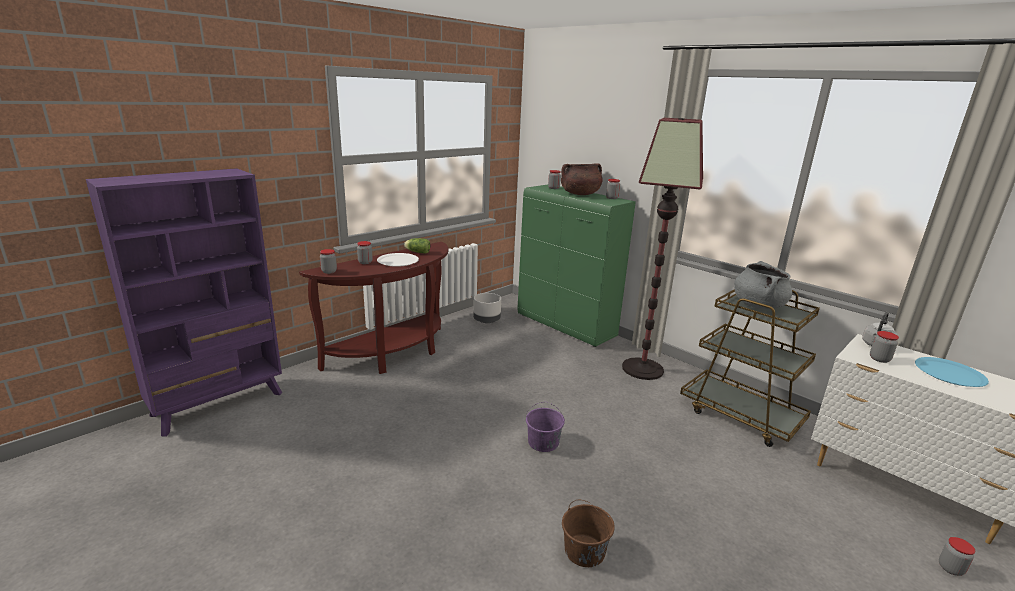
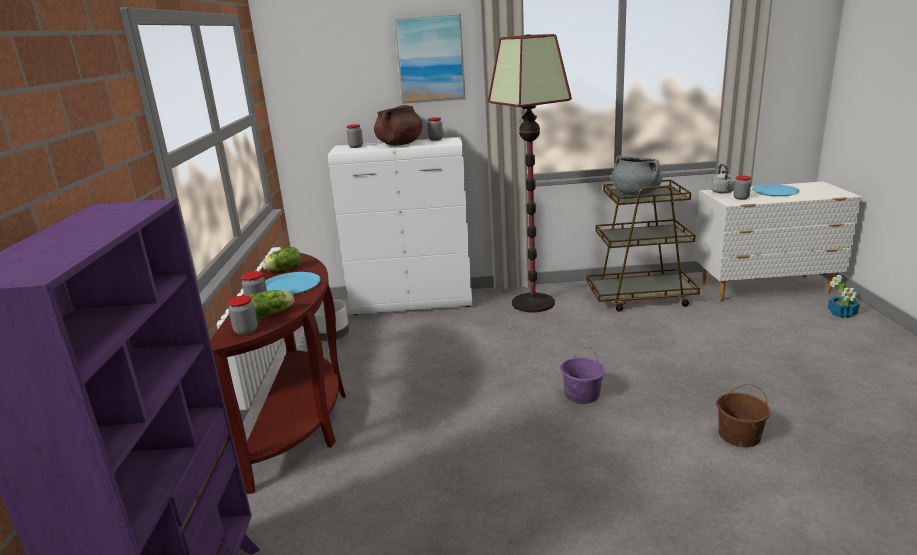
camera: 45 degrees left, 0 degrees up
white plate [377,253,419,267] -> blue plate [265,272,321,295]
green cabinet [518,185,636,347] -> white cabinet [328,137,472,315]
jar [939,537,975,576] -> potted plant [828,275,859,318]
none -> lettuce [250,290,294,319]
none -> picture [394,14,466,104]

